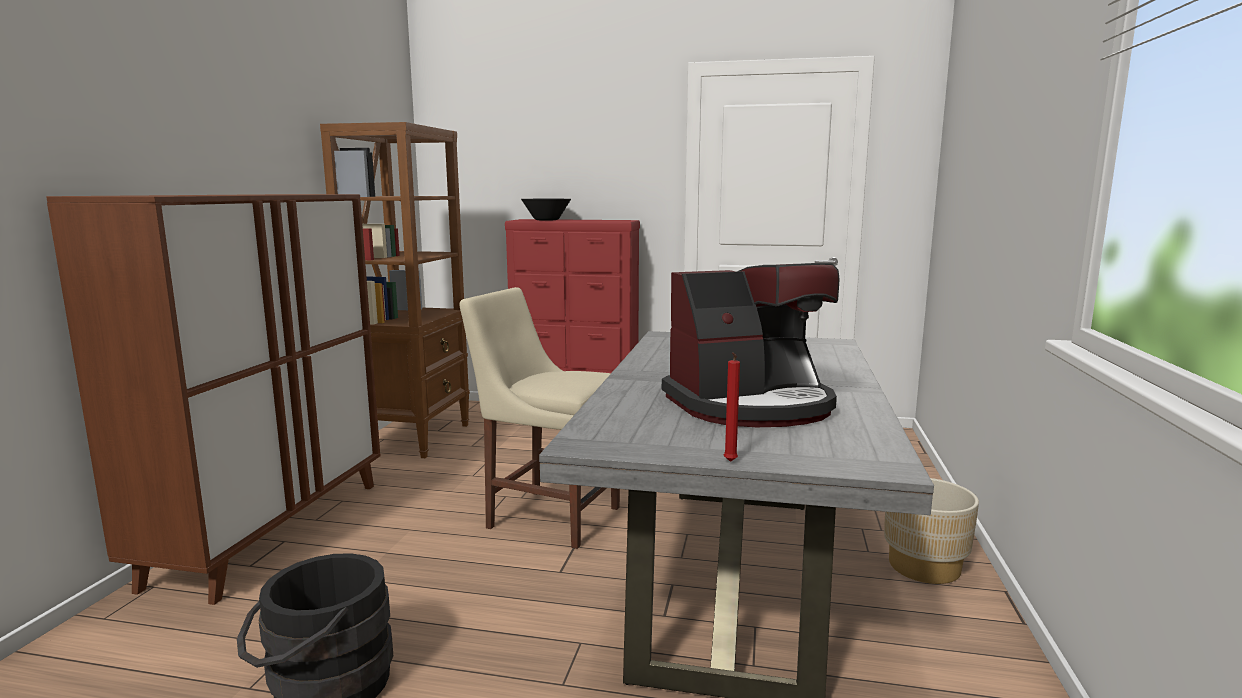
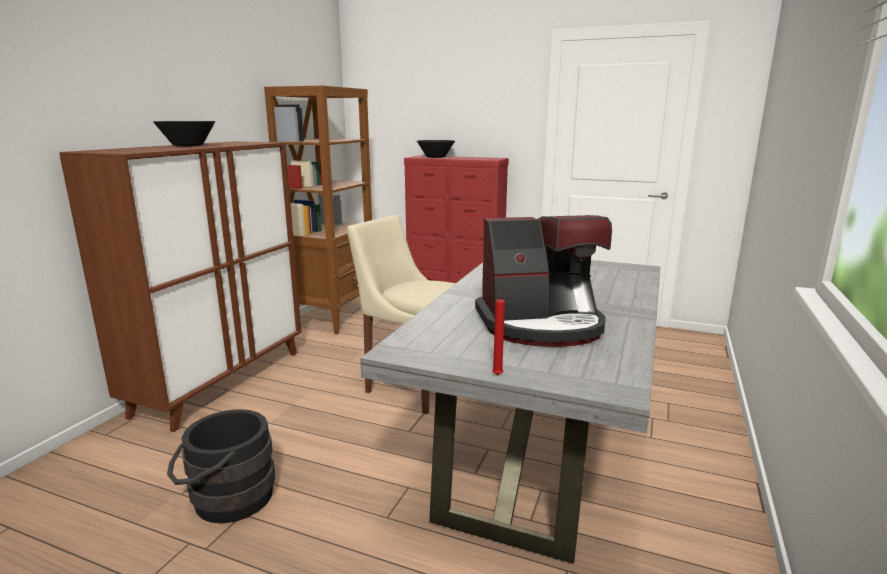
camera: 10 degrees right, 5 degrees up
beige planter [884,478,979,584] -> none
none -> black bowl [153,121,216,147]

